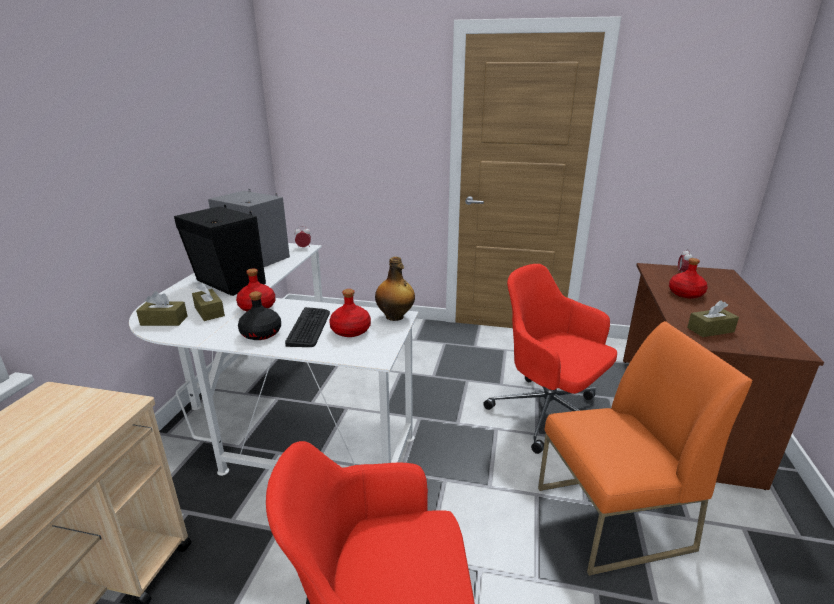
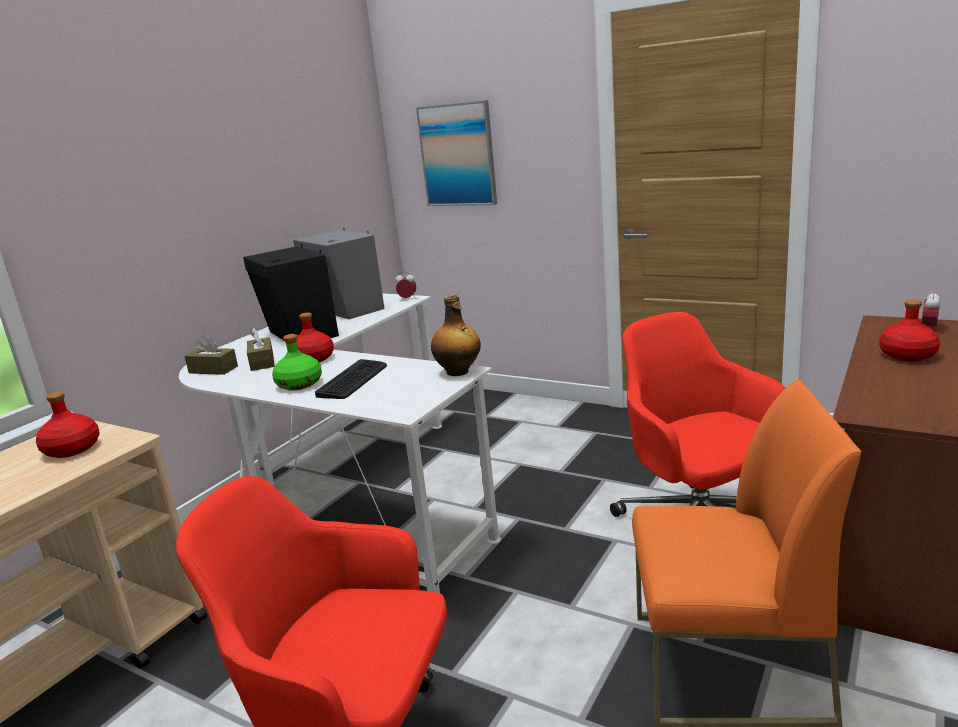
camera: 20 degrees right, 5 degrees down
black bottle [238,291,281,340] -> green bottle [272,334,322,391]
red bottle [329,289,371,337] -> red bottle moved to [36,392,100,458]
brown tissue box [687,300,739,337] -> none
none -> picture [416,100,497,206]

